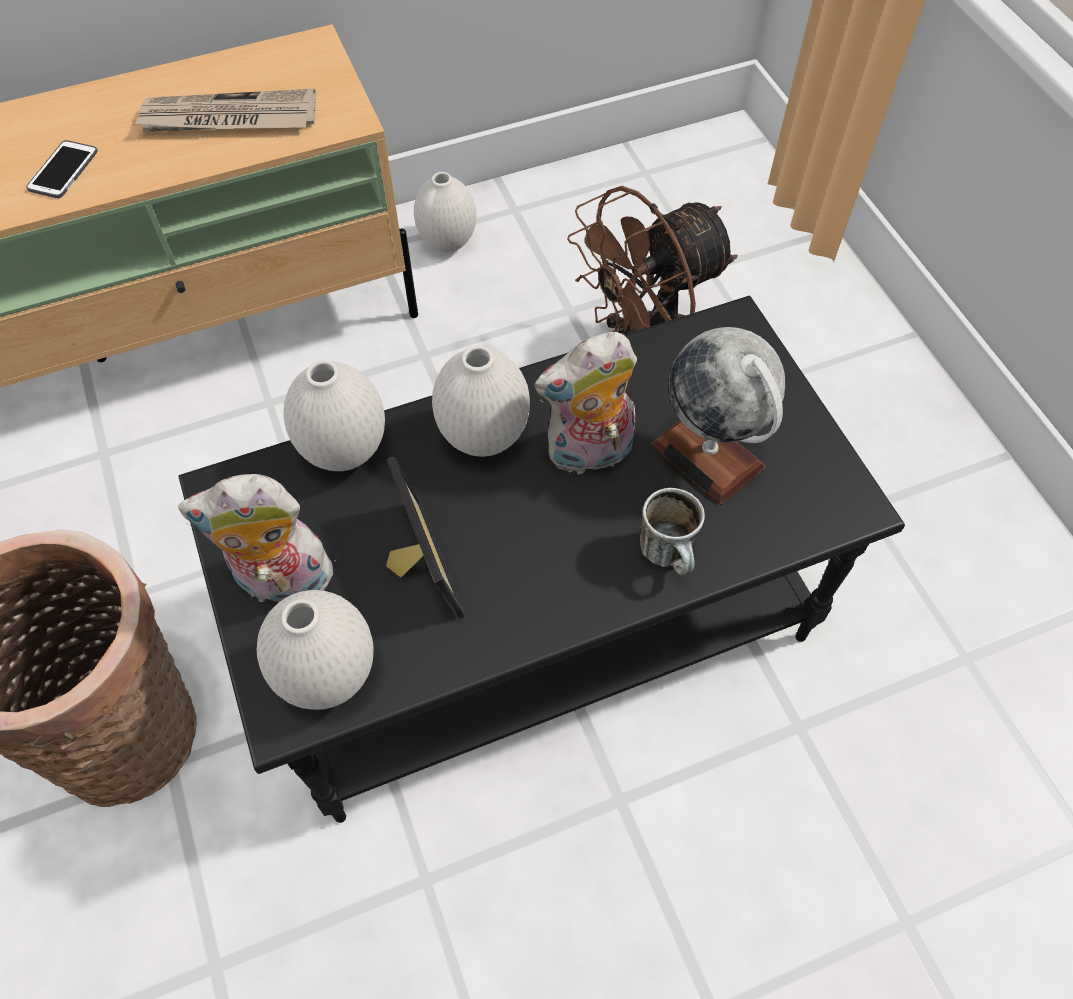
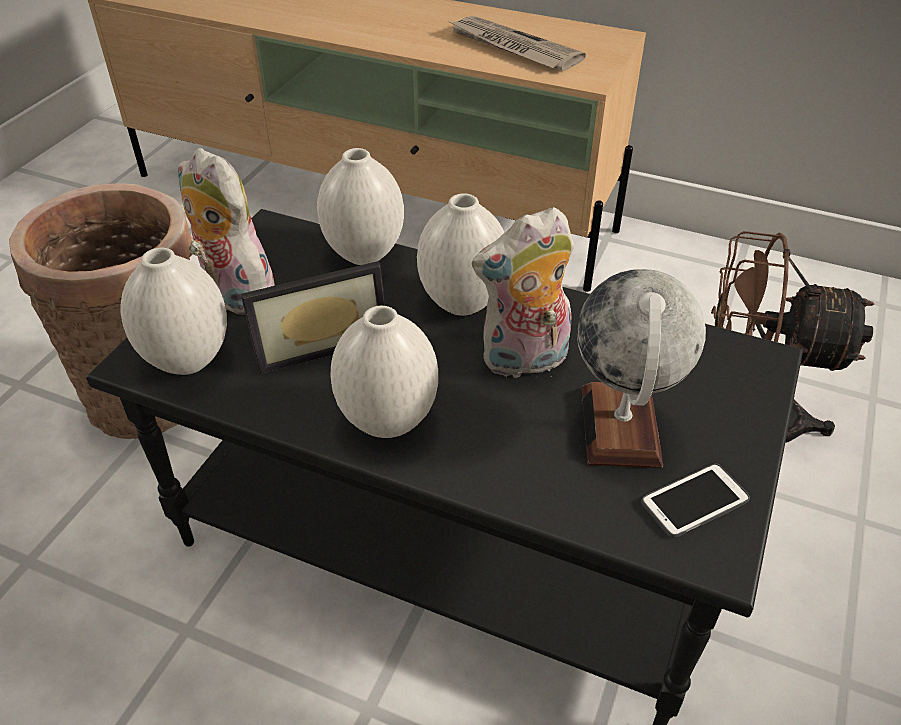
camera: 45 degrees right, 15 degrees down
phone [26,140,98,198] -> phone moved to [641,464,750,538]
picture frame [386,457,465,620] -> picture frame turned 45 degrees clockwise [241,261,385,374]
white vase [414,172,477,252] -> white vase moved to [331,306,438,438]
plush toy [534,332,637,474] -> plush toy turned 45 degrees counterclockwise [472,207,574,379]
mug [640,488,705,575] -> none

